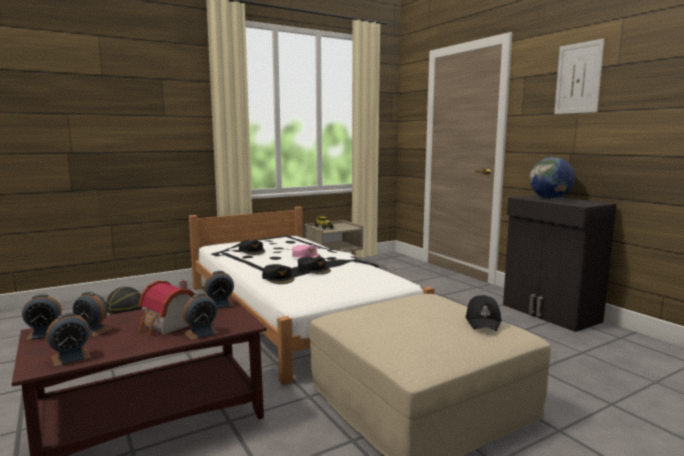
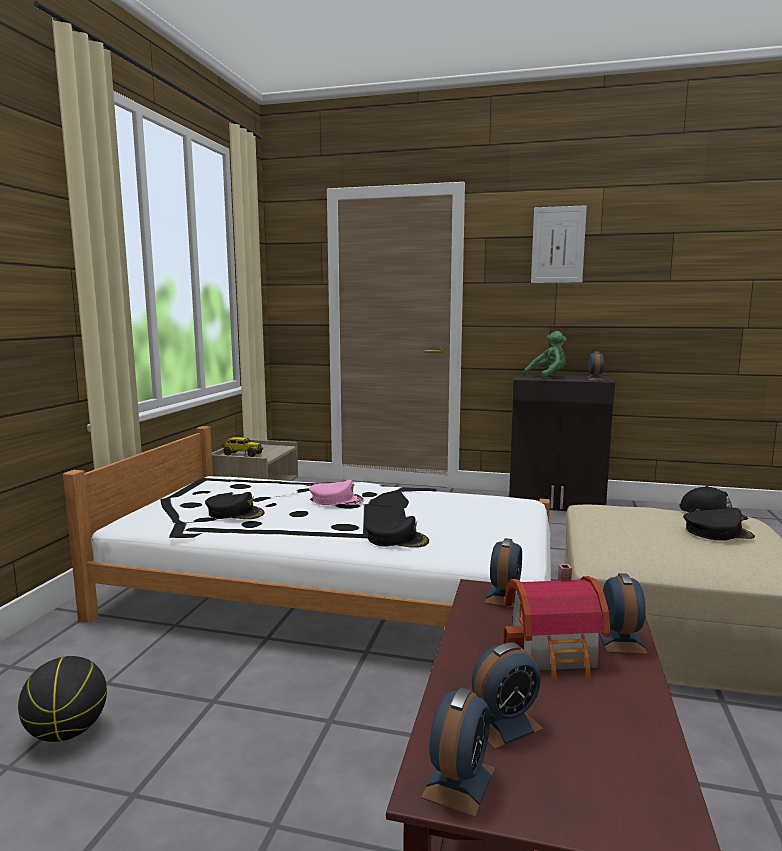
camera: 45 degrees left, 0 degrees up
alarm clock [46,313,91,367] -> alarm clock moved to [586,352,605,381]
black cap [298,257,331,274] -> black cap moved to [683,508,755,541]
globe [530,157,575,199] -> green plush toy [523,331,566,380]

